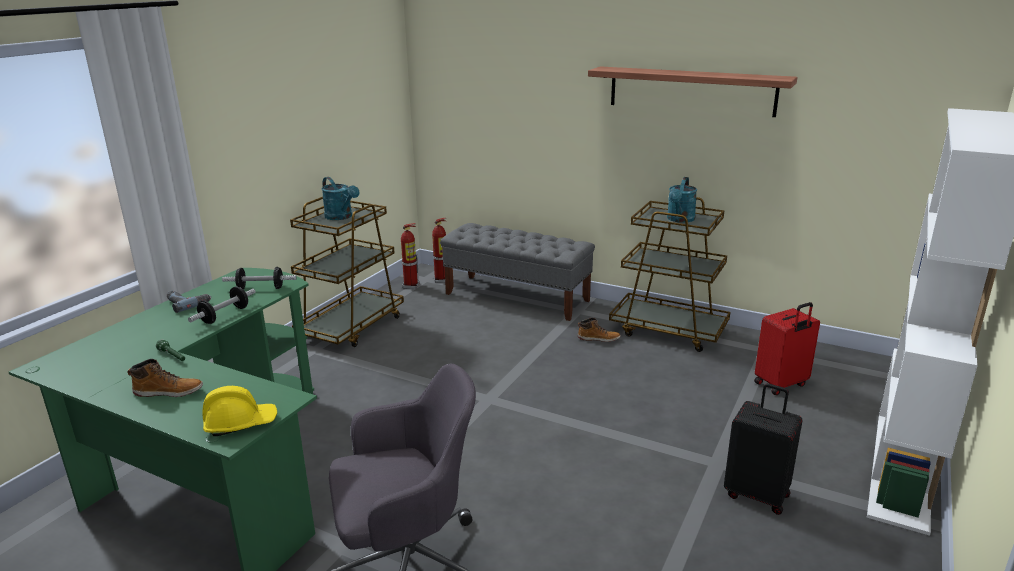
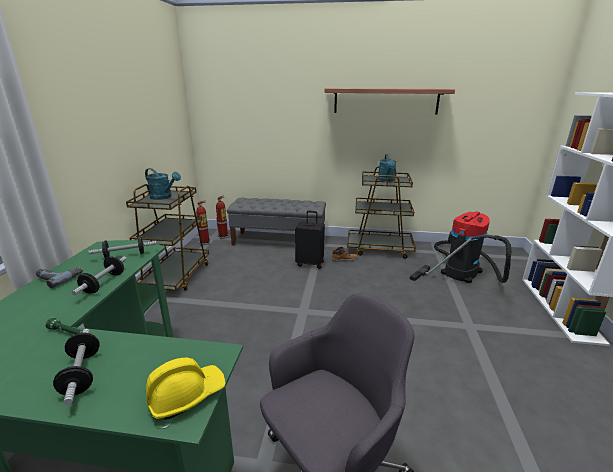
camera: 20 degrees left, 0 degrees up
boot [127,359,203,397] -> dumbbell [53,329,100,405]
black suitcase [724,383,803,515] -> black suitcase moved to [295,211,325,269]
red suitcase [754,302,820,395] -> vacuum cleaner [410,211,511,283]

